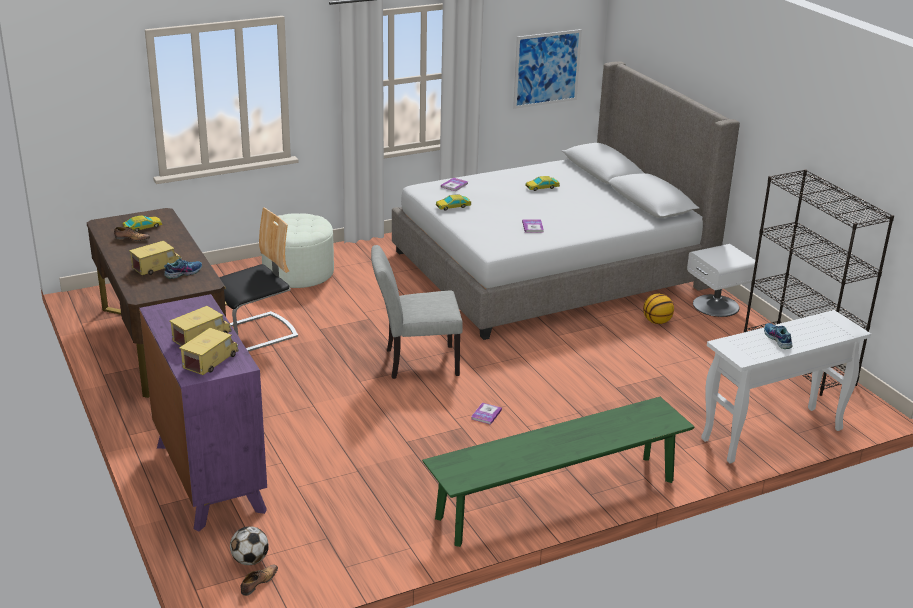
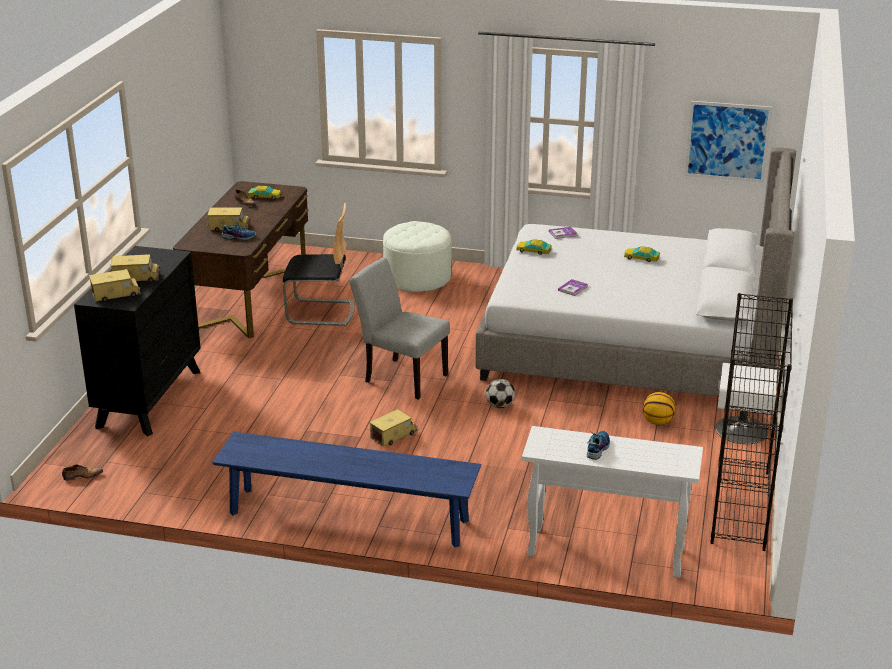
camera: 40 degrees right, 0 degrees up
purple dresser [139,294,267,531] -> black dresser [74,246,201,436]
football [230,526,269,565] -> football moved to [486,379,515,408]
green bench [422,397,695,547] -> blue bench [212,432,481,547]
book [471,403,502,425] -> toy truck [369,409,417,446]

